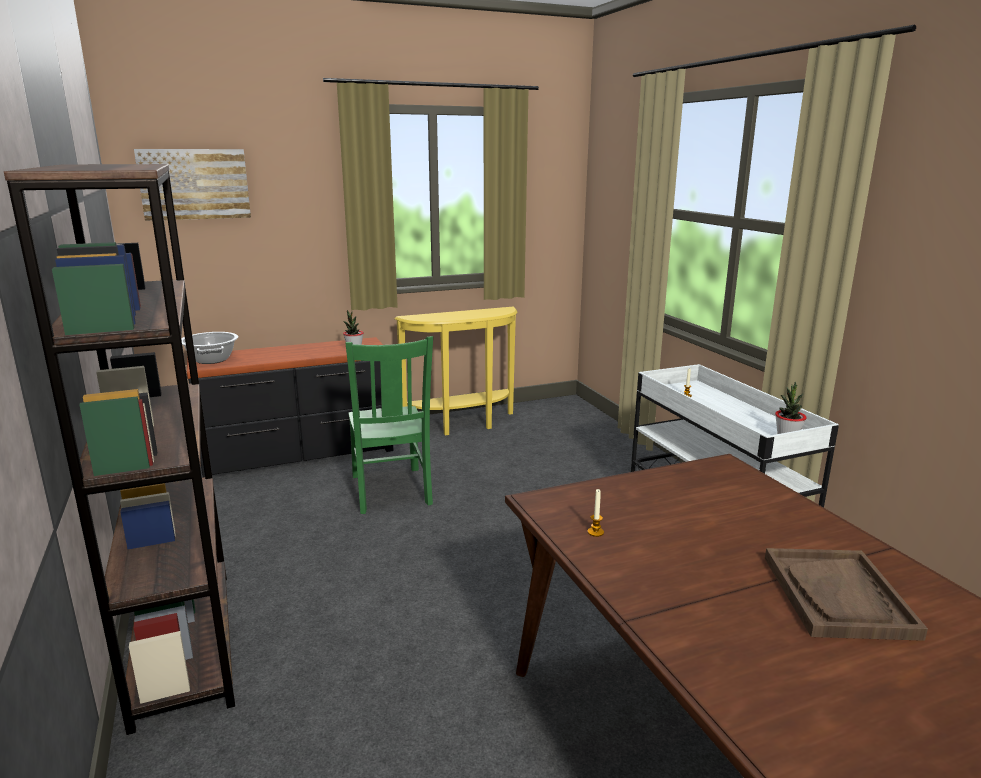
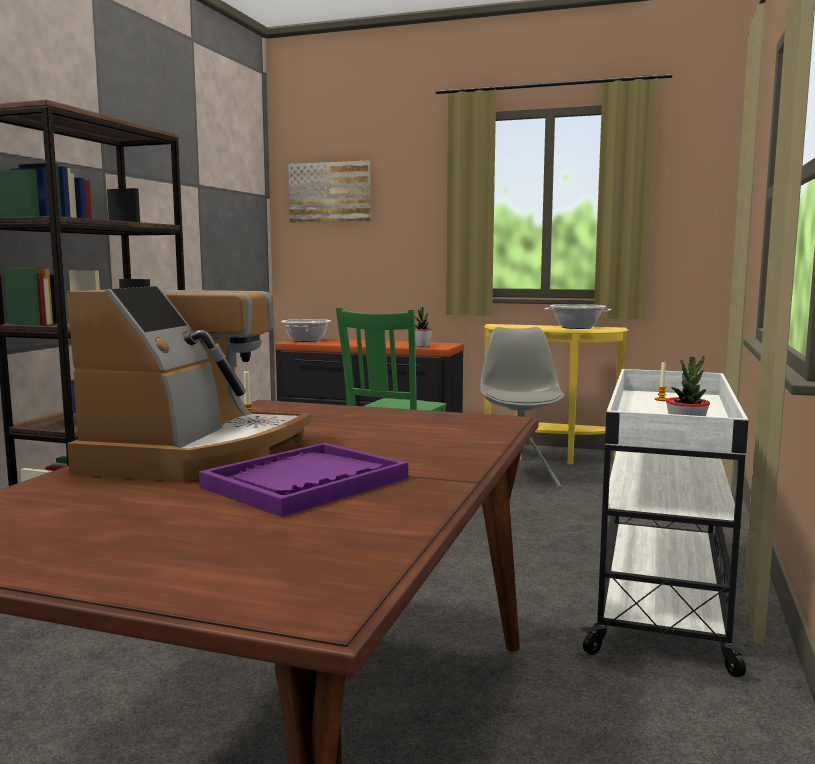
camera: 40 degrees right, 10 degrees down
brown tray [765,548,928,641] -> purple tray [199,443,408,517]
none -> coffee machine [67,286,312,482]
none -> grey chair [480,327,565,488]
none -> cooking pot [544,304,611,329]

